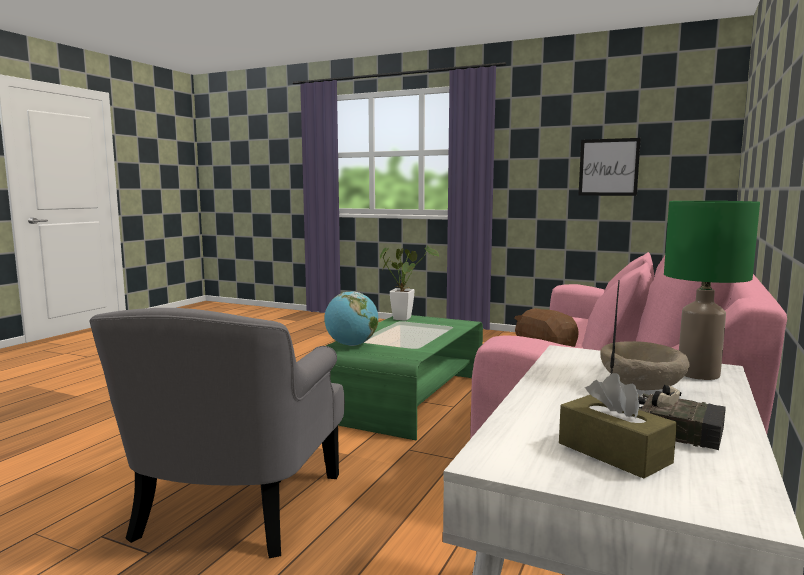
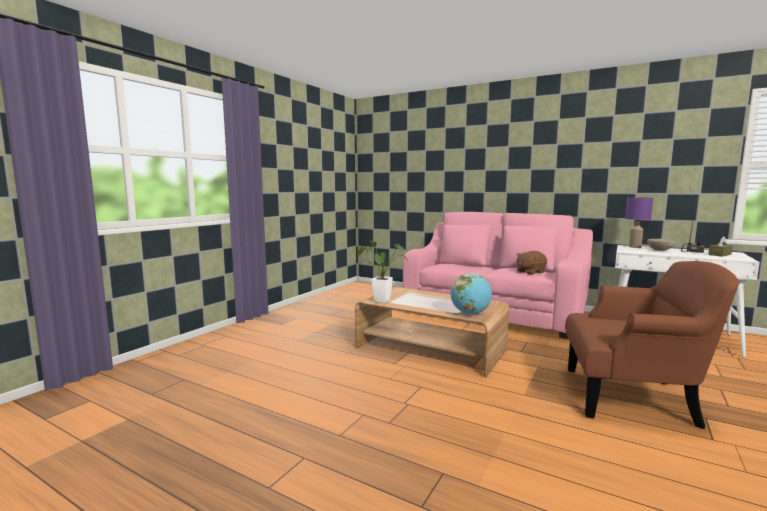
camera: 85 degrees left, 0 degrees up
grey armchair [89,308,345,558] -> brown armchair [565,261,740,429]
green coffee table [326,315,483,440] -> brown coffee table [355,287,509,378]
picture [578,138,641,196] -> none
green table lamp [664,201,760,380] -> purple table lamp [625,197,653,248]

